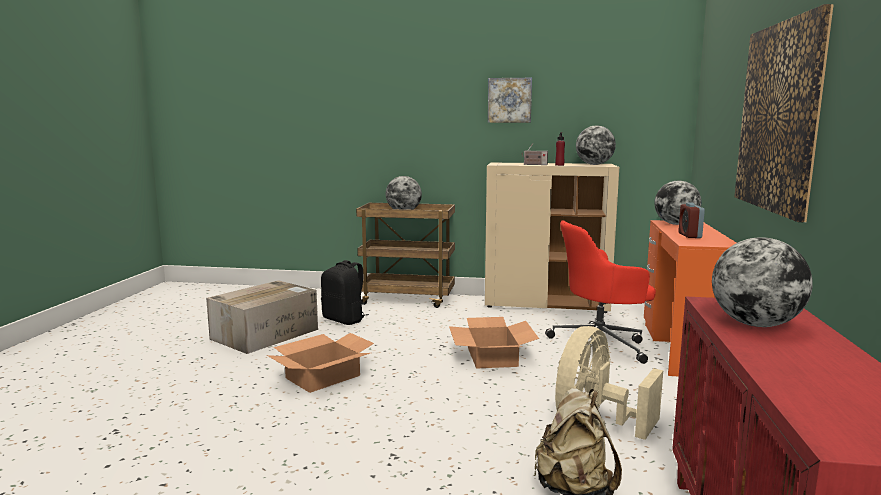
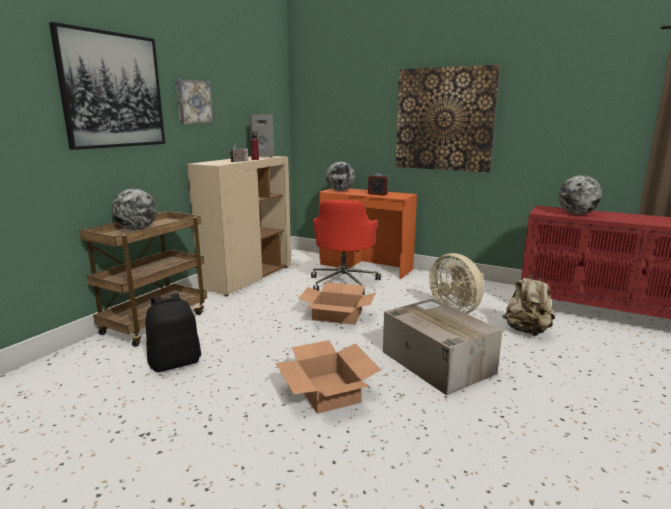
camera: 70 degrees left, 5 degrees up
cardboard box [206,280,318,354] -> cardboard box moved to [383,298,502,395]
globe [576,125,616,165] -> grey speaker [249,114,274,158]
none -> picture [49,22,165,150]

